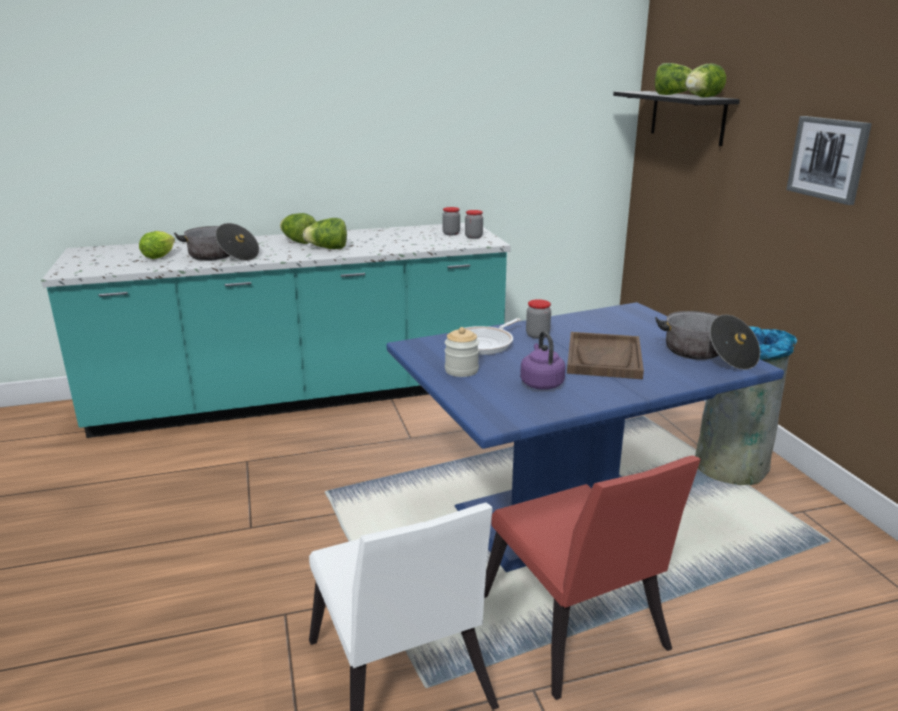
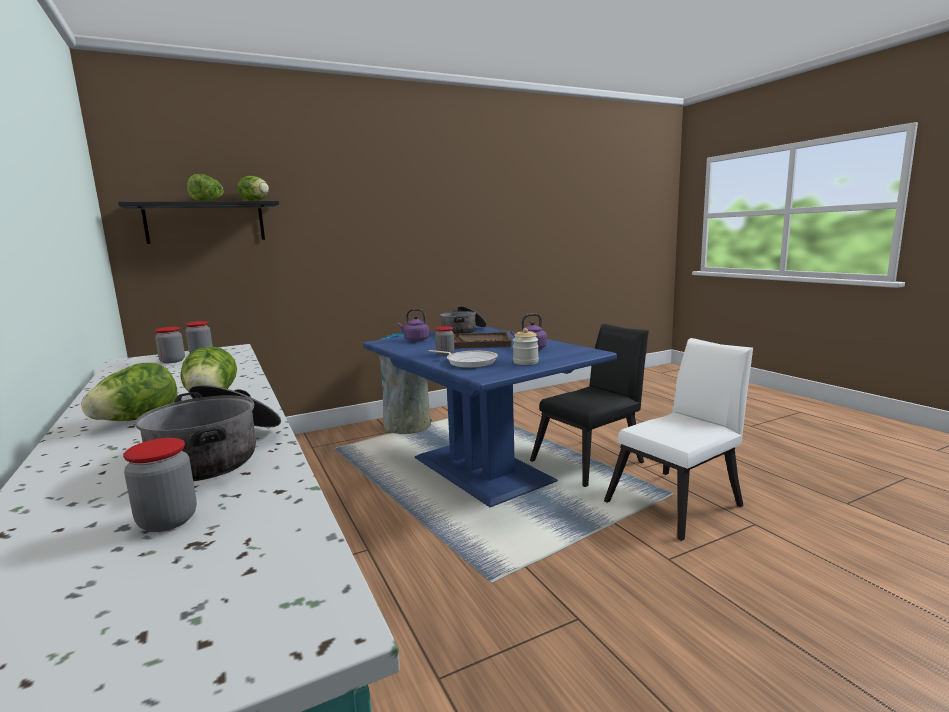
camera: 100 degrees left, 10 degrees down
lettuce [139,231,175,259] -> jar [123,438,197,532]
red chair [484,455,701,700] -> black chair [530,324,649,487]
picture [786,116,872,205] -> none
none -> purple kettle [398,309,429,342]

